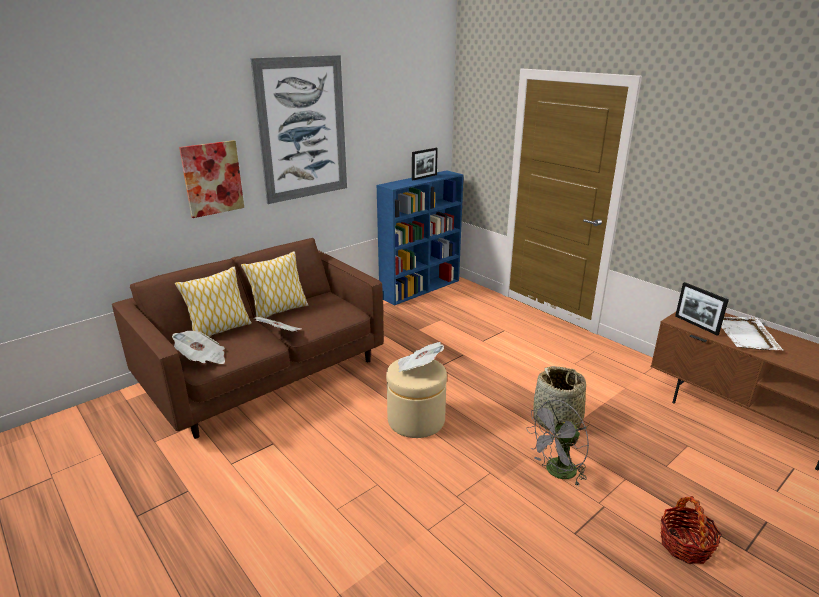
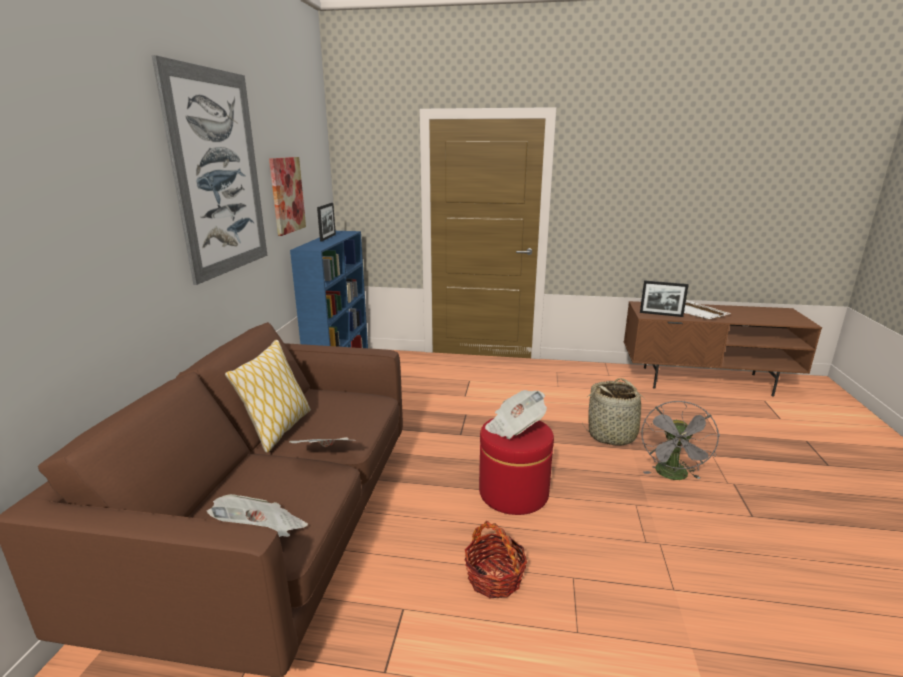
camera: 40 degrees left, 5 degrees down
pillow [175,267,252,337] -> none
picture [179,140,244,218] -> picture moved to [269,157,306,236]
beige ottoman [386,359,447,438] -> red ottoman [479,418,554,515]
basket [660,496,722,564] -> basket moved to [465,521,527,599]

